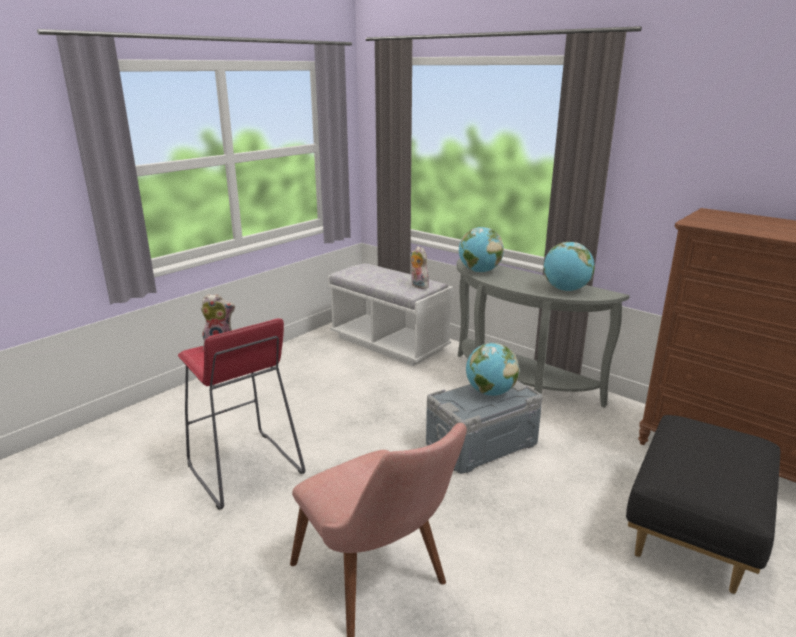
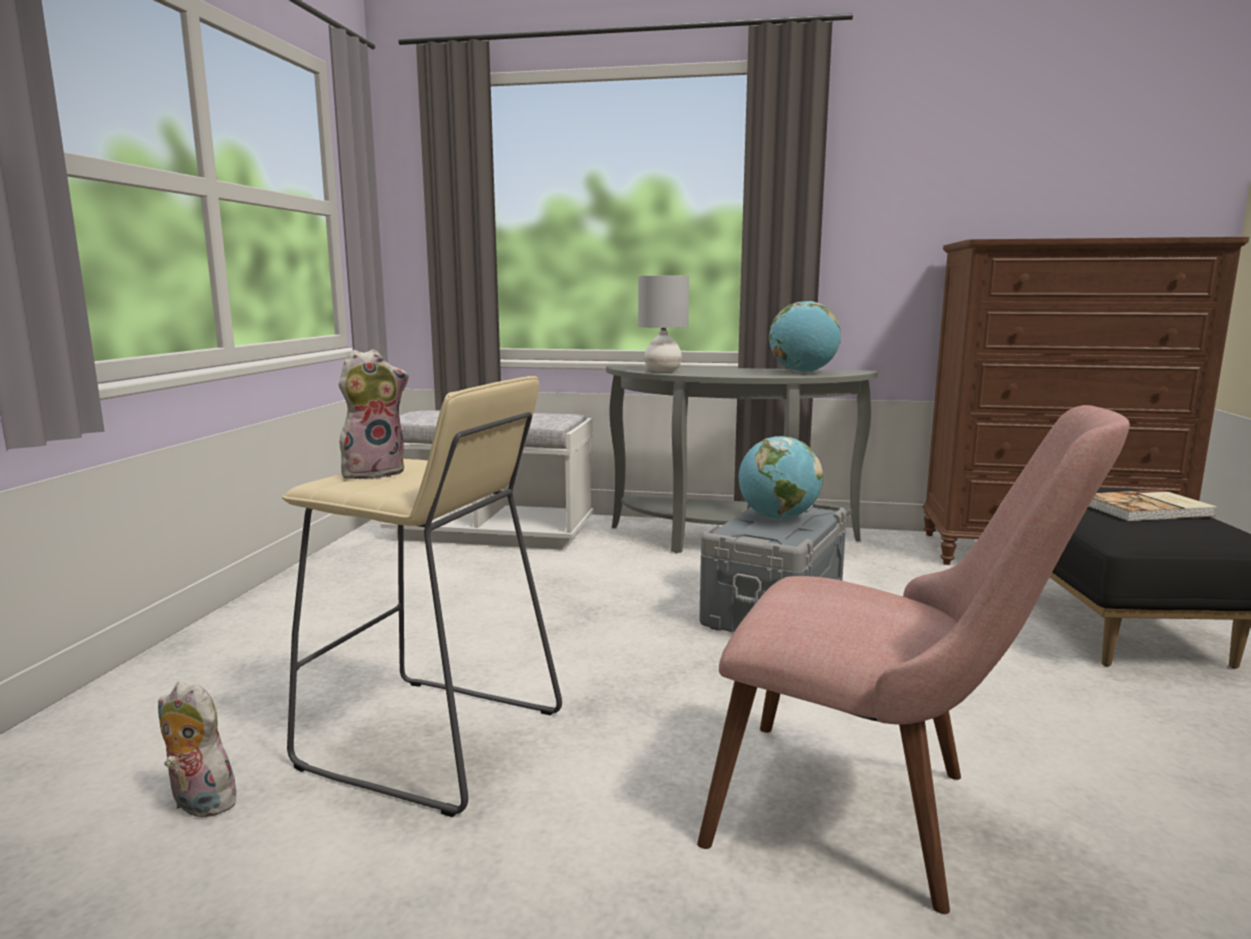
camera: 30 degrees left, 10 degrees down
red stool [178,318,306,510] -> beige stool [282,376,562,817]
plush toy [411,246,429,289] -> plush toy moved to [158,681,238,817]
globe [459,227,504,272] -> grey table lamp [638,276,689,372]
none -> book [1089,490,1217,521]

